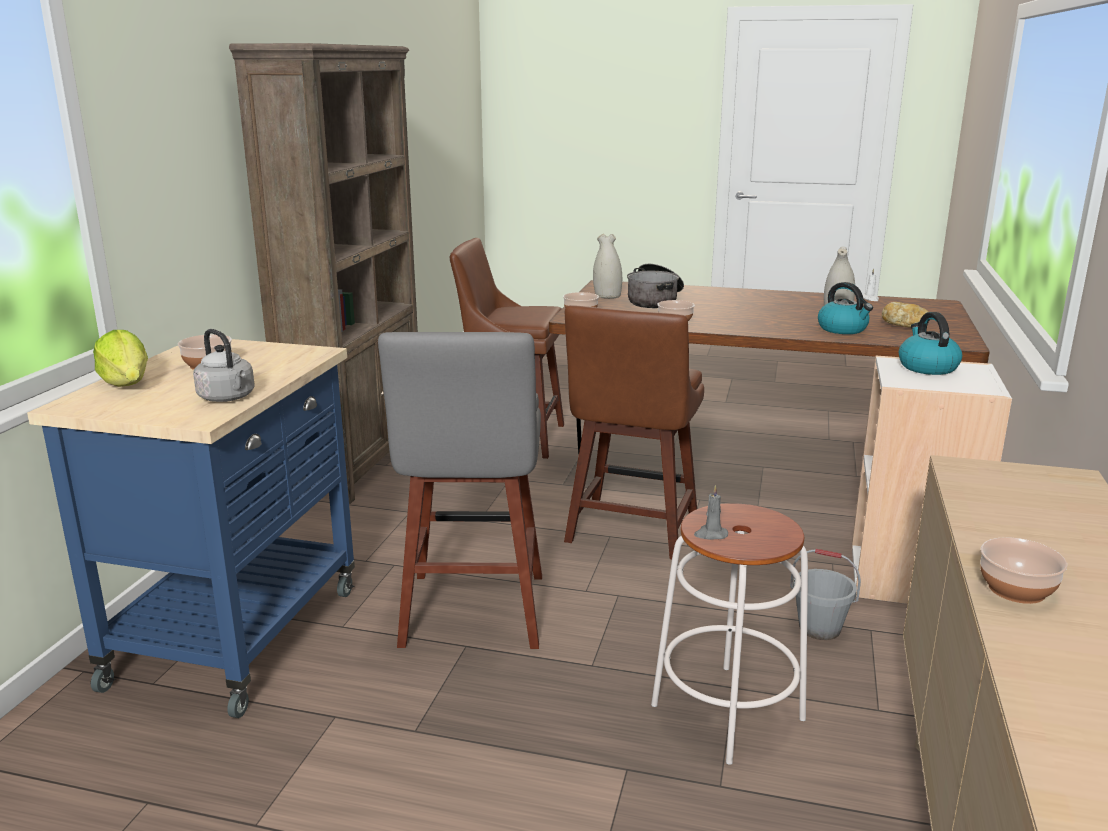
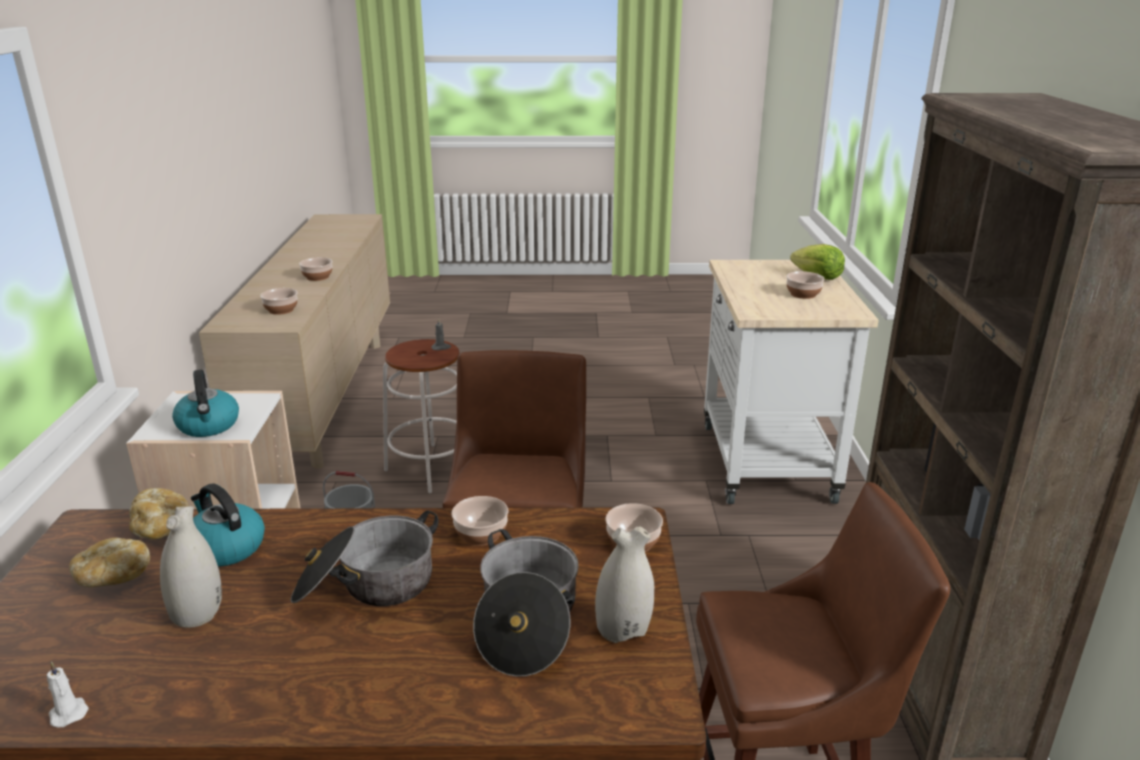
camera: 165 degrees right, 5 degrees up
blue cart [27,339,355,718] -> white cart [704,260,879,504]
grey kettle [193,329,255,402] -> none
grey stool [378,332,542,649] -> none
none -> bread [129,488,189,539]
none -> bowl [260,288,297,315]
none -> cooking pot [291,510,439,606]

